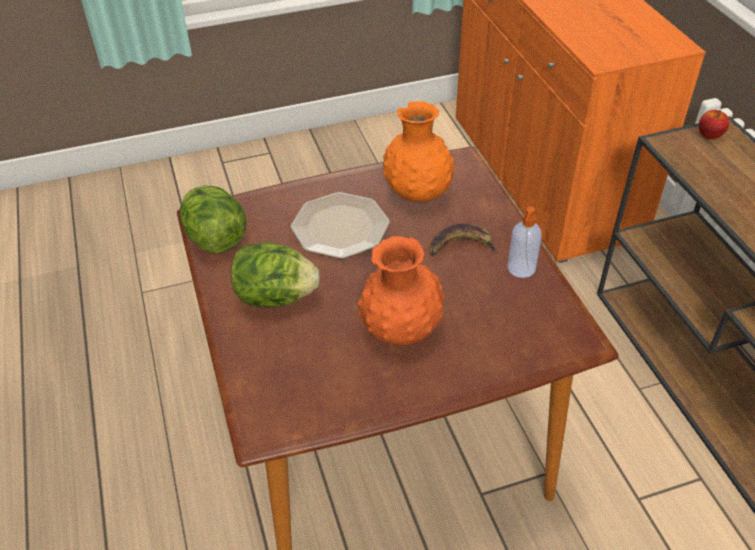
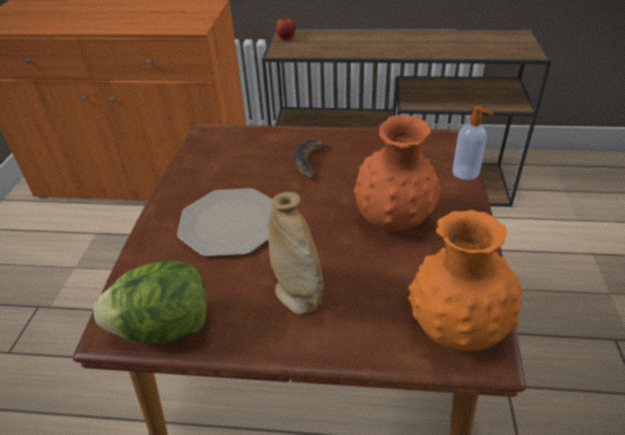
camera: 65 degrees left, 5 degrees down
lettuce [231,242,320,307] -> beige vase [267,192,324,315]
orange vase [383,101,455,202] -> orange vase moved to [408,210,523,351]
soap dispenser [507,206,542,278] -> soap dispenser moved to [452,106,493,180]

